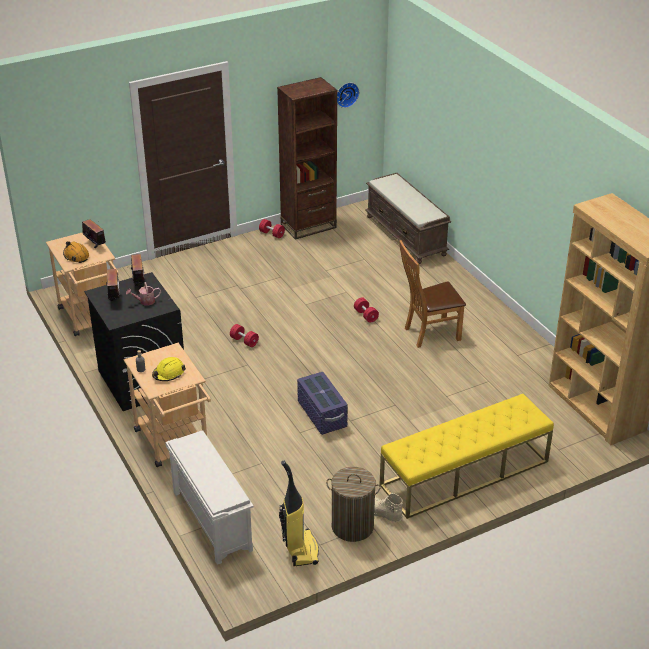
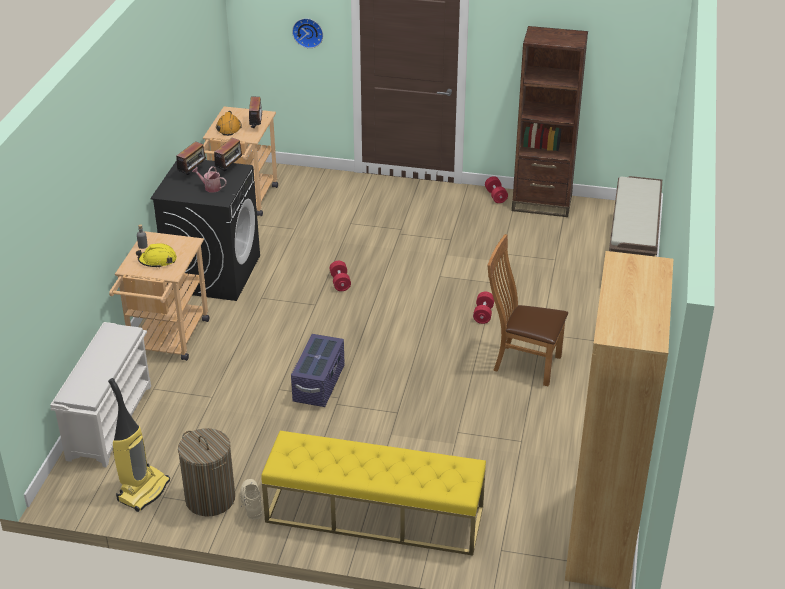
camera: 40 degrees right, 0 degrees up
wall clock [337,83,359,108] -> wall clock moved to [292,18,323,48]

